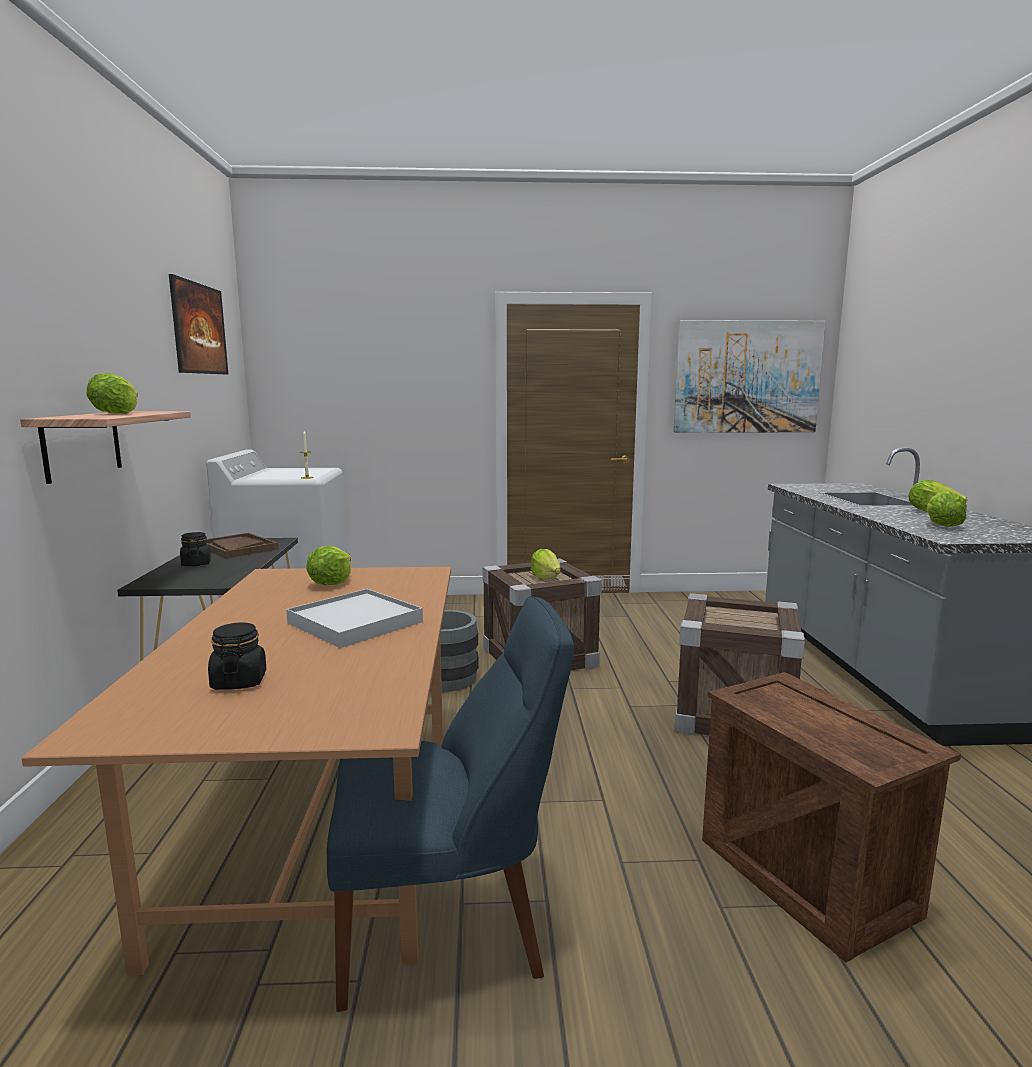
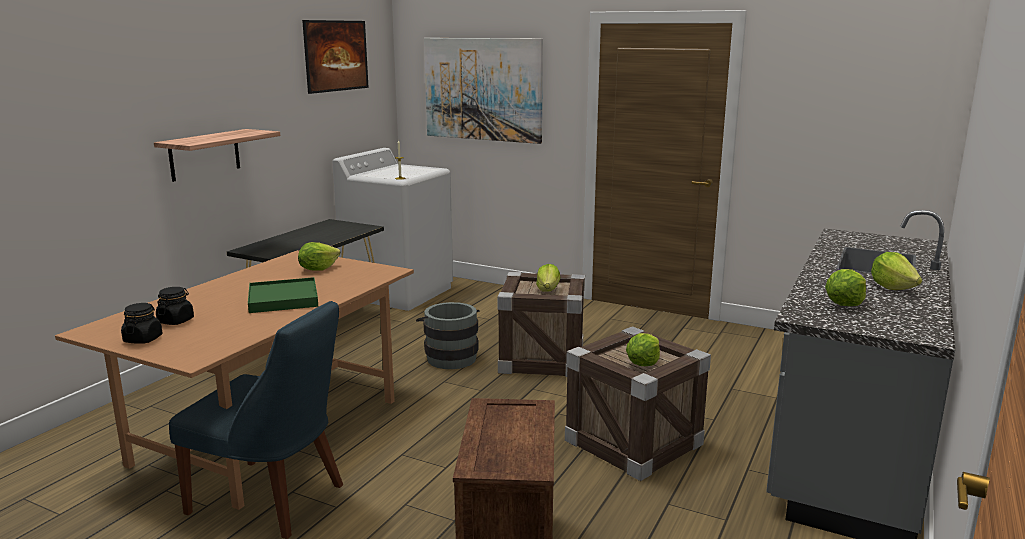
camera: 30 degrees right, 5 degrees up
lettuce [87,373,138,414] -> lettuce moved to [626,333,660,366]
black jar [180,532,211,566] -> black jar moved to [121,303,162,344]
brown tray [206,533,278,558] -> none
white tray [286,589,423,648] -> green tray [248,277,318,313]
picture [673,320,826,433] -> picture moved to [424,38,543,144]

